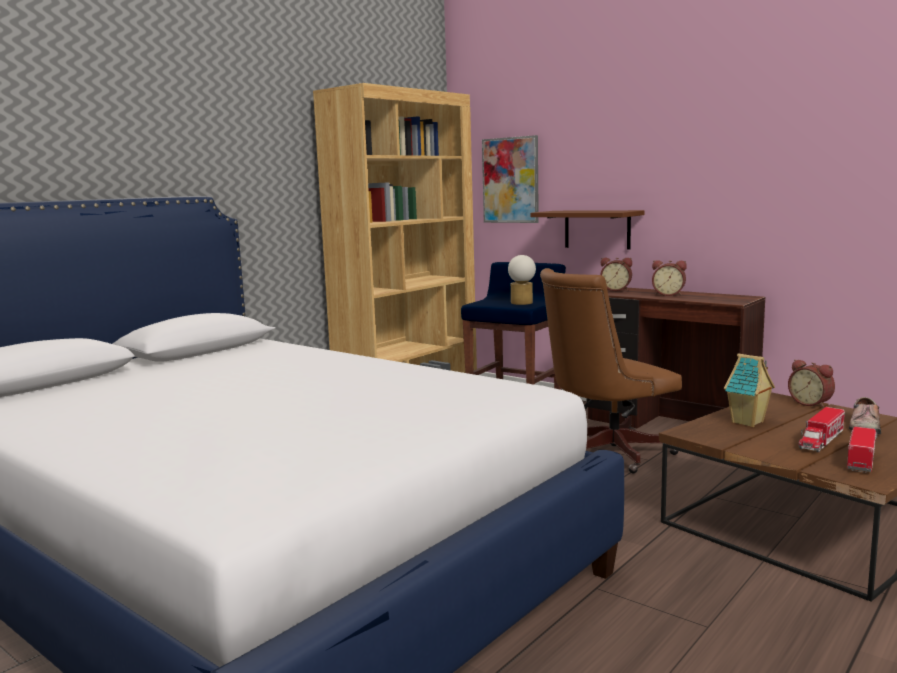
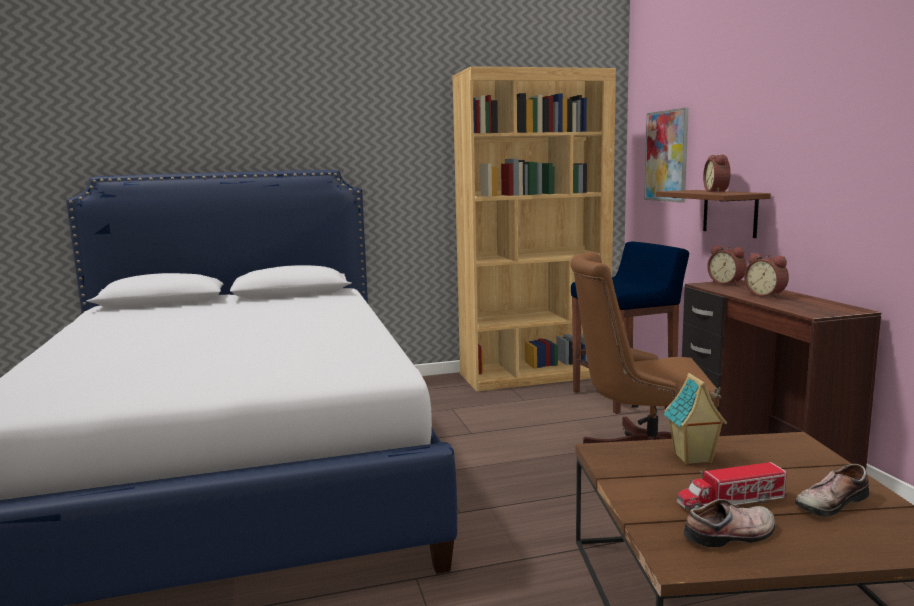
camera: 35 degrees right, 0 degrees up
table lamp [508,255,536,305] -> none
alarm clock [788,360,835,408] -> alarm clock moved to [703,155,731,192]
toy truck [847,427,877,473] -> shoe [684,499,775,547]

